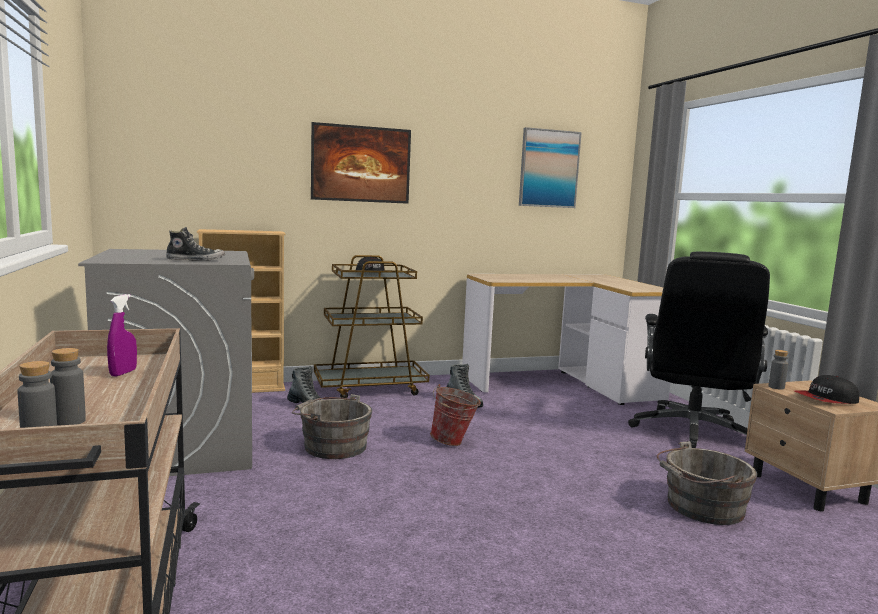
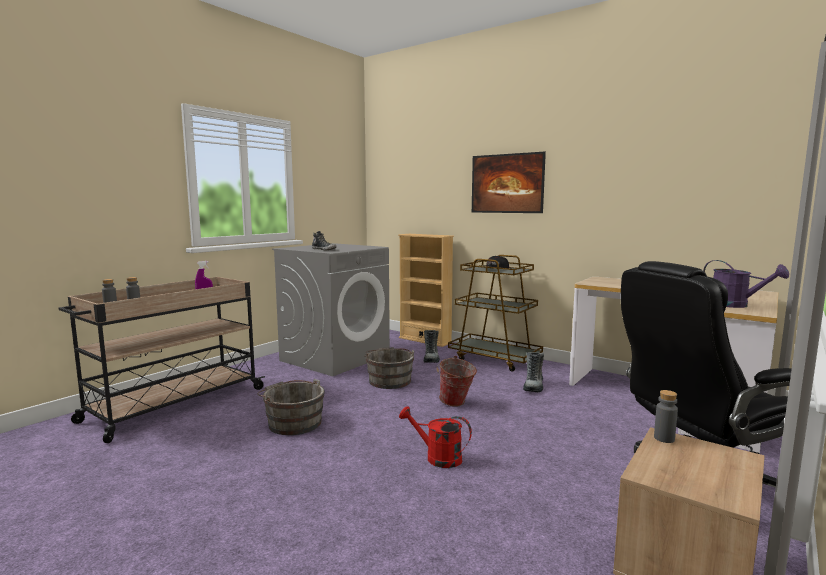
camera: 55 degrees right, 0 degrees up
picture [519,127,582,208] -> none
grey bucket [657,441,757,525] -> grey bucket moved to [257,379,325,435]
cap [795,375,859,404] -> none
none -> red watering can [399,406,472,468]
none -> purple watering can [703,260,789,308]

